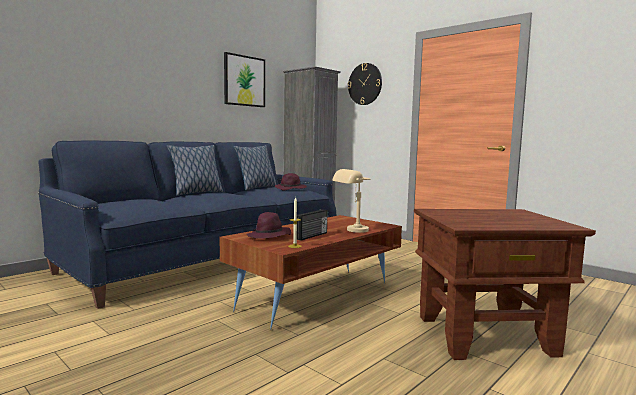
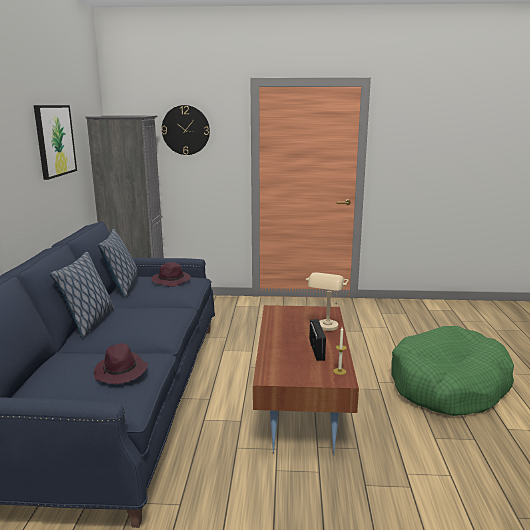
camera: 40 degrees left, 10 degrees up
purple hat [246,212,291,239] -> purple hat moved to [94,343,148,384]
brown side table [414,209,596,360] -> green dog bed [391,326,514,416]

